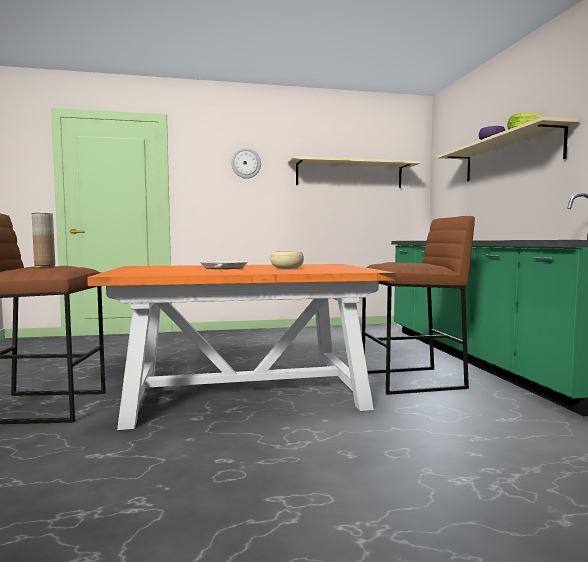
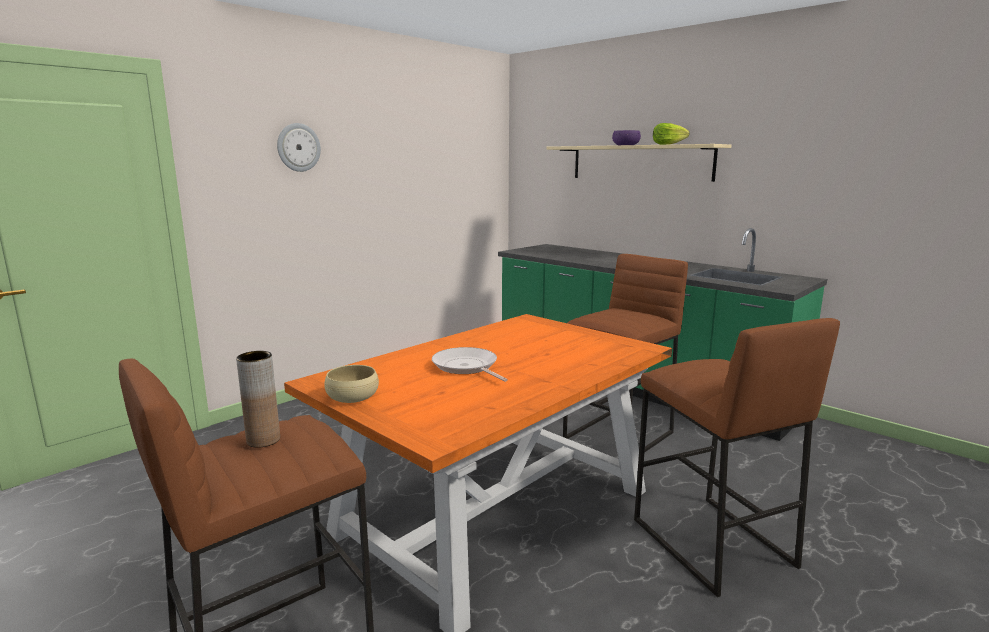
camera: 35 degrees left, 10 degrees up
beige bowl [270,251,304,269] -> beige bowl moved to [324,365,379,403]
beige shelf [288,156,421,188] -> none
none -> brown stool [634,318,840,597]

